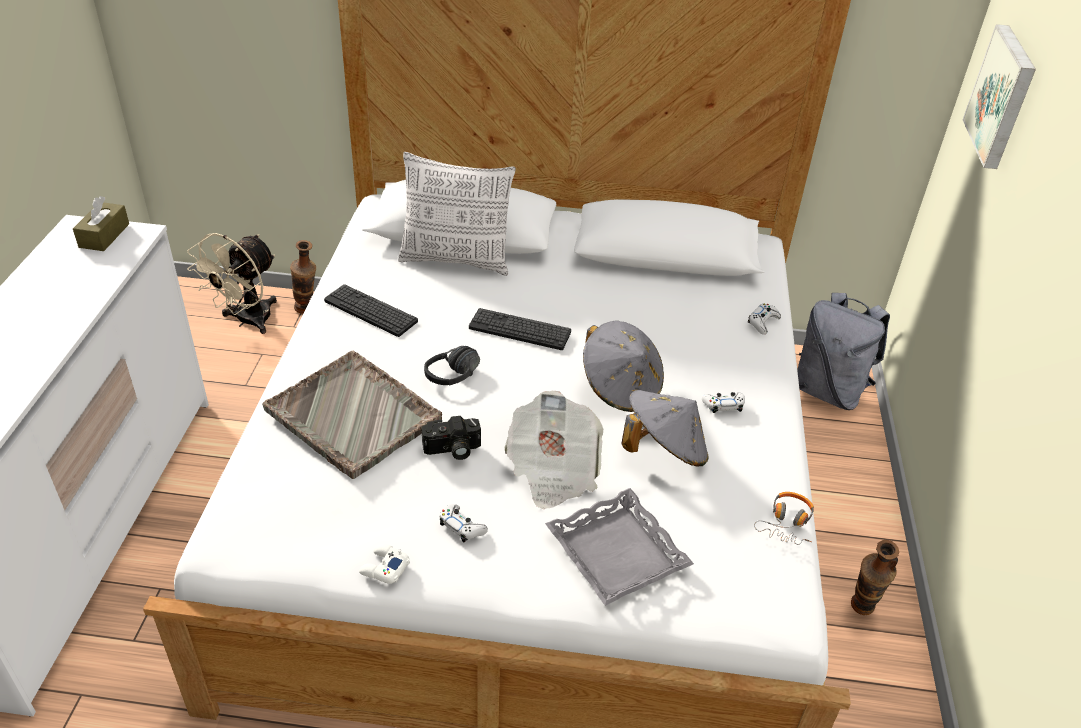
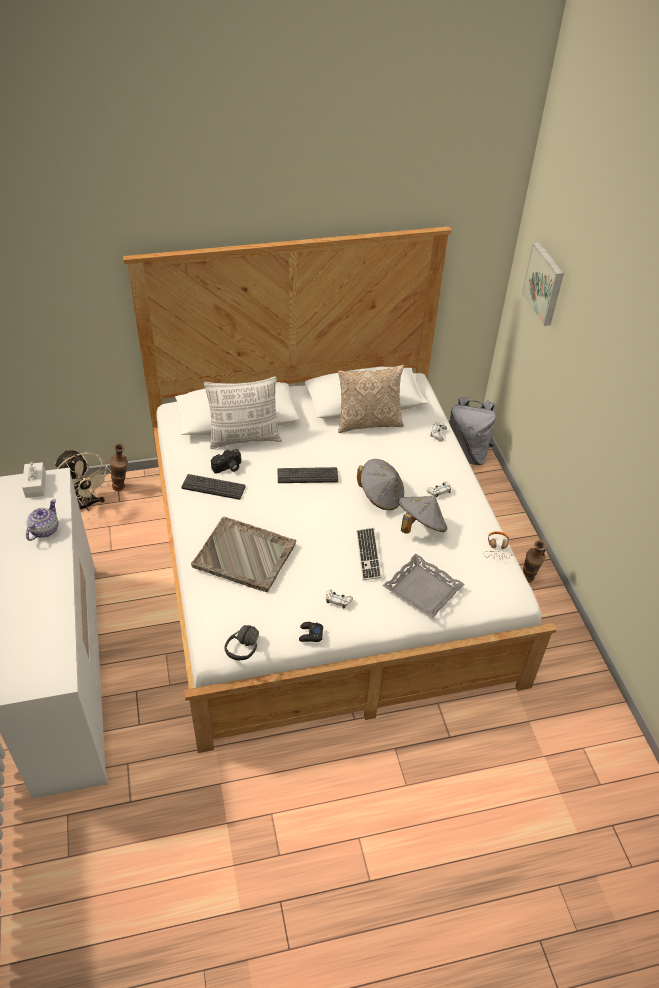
camera: 20 degrees left, 5 degrees up
brown tissue box [73,196,129,251] -> white tissue box [22,461,46,498]
beige fan [187,233,277,334] -> beige fan turned 45 degrees counterclockwise [55,449,111,511]
white game controller [359,544,410,584] -> black game controller [299,622,323,642]
camera [421,416,481,460] -> camera moved to [211,449,241,473]
black headphones [424,346,480,385] -> black headphones moved to [224,625,259,660]
newspaper [504,391,603,509] -> keyboard [356,528,382,580]
none -> teapot [26,499,58,541]
none -> pillow [338,365,404,433]

